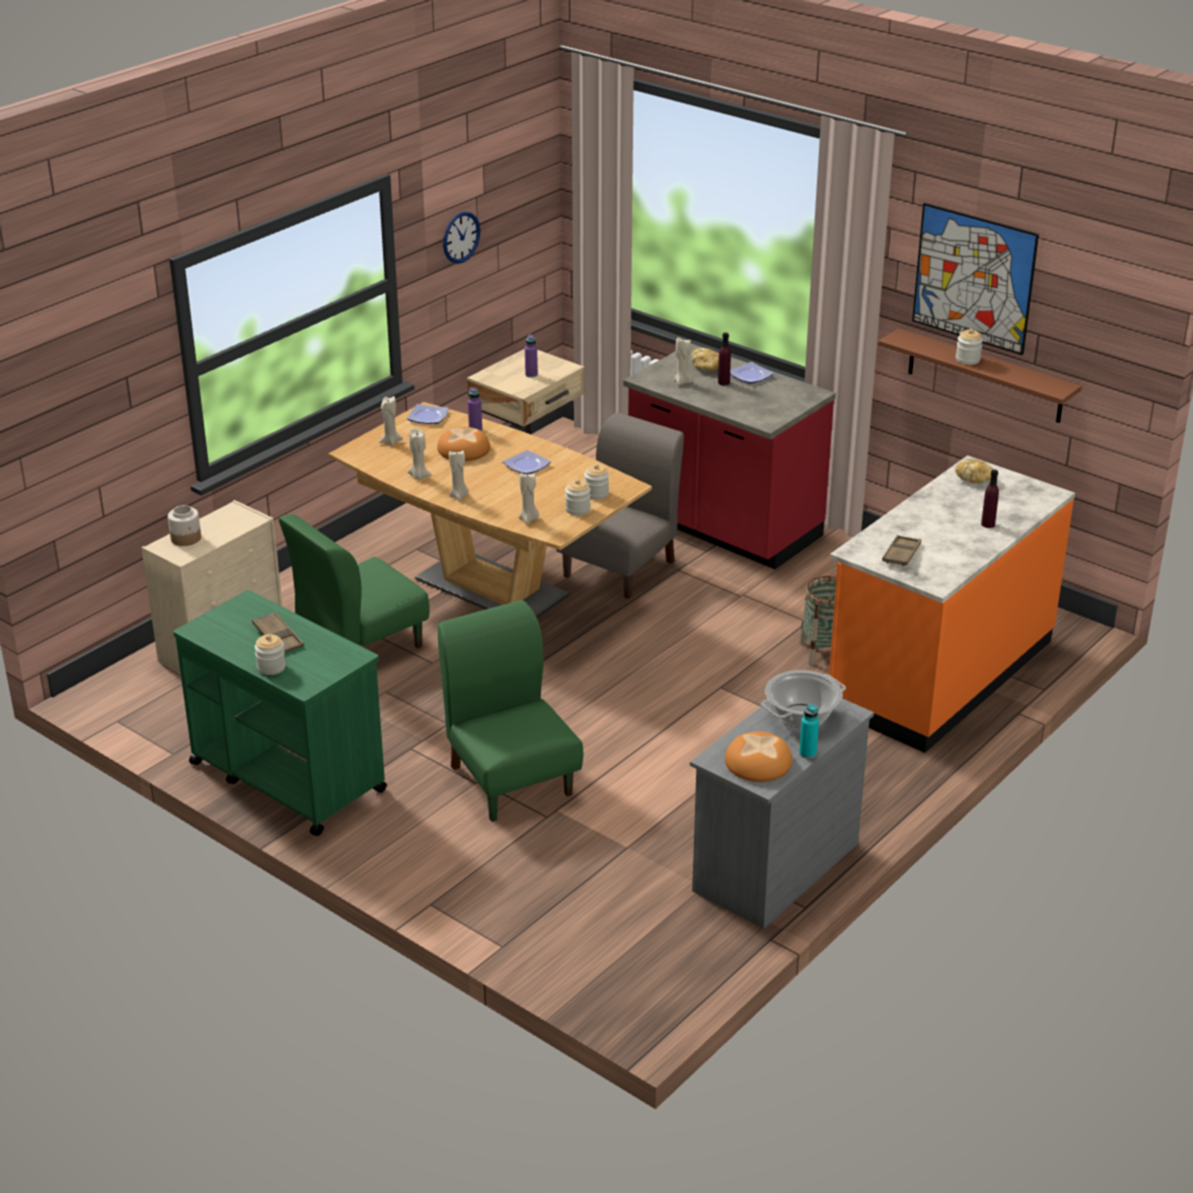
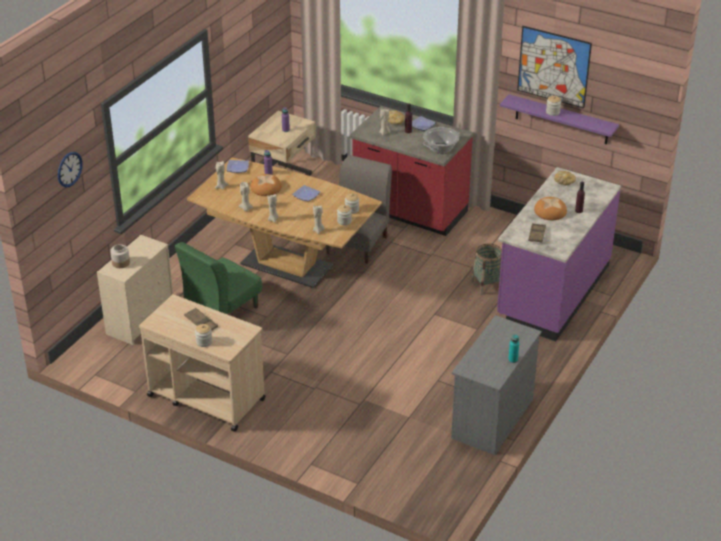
camera: 10 degrees left, 5 degrees up
green cart [173,590,387,836] -> beige cart [139,294,266,432]
green chair [438,600,584,822] -> none
wall clock [443,211,480,264] -> wall clock moved to [58,152,83,187]
bread [725,731,792,782] -> bread moved to [534,197,567,220]
cooking pot [761,670,846,729] -> cooking pot moved to [423,127,460,154]
orange counter [829,455,1075,753] -> purple counter [497,167,621,341]
brown shelf [878,328,1082,423] -> purple shelf [500,94,619,145]

